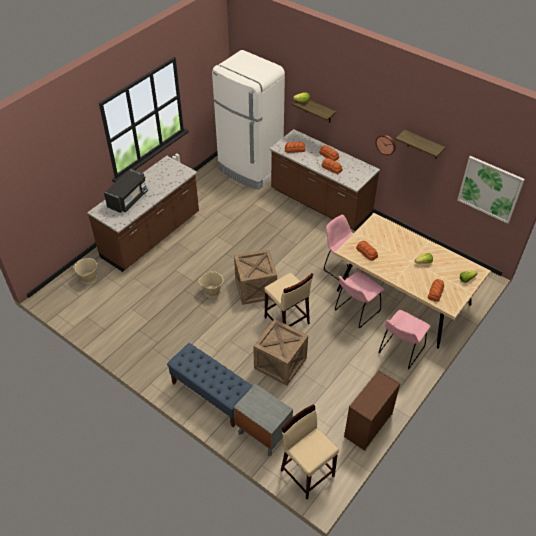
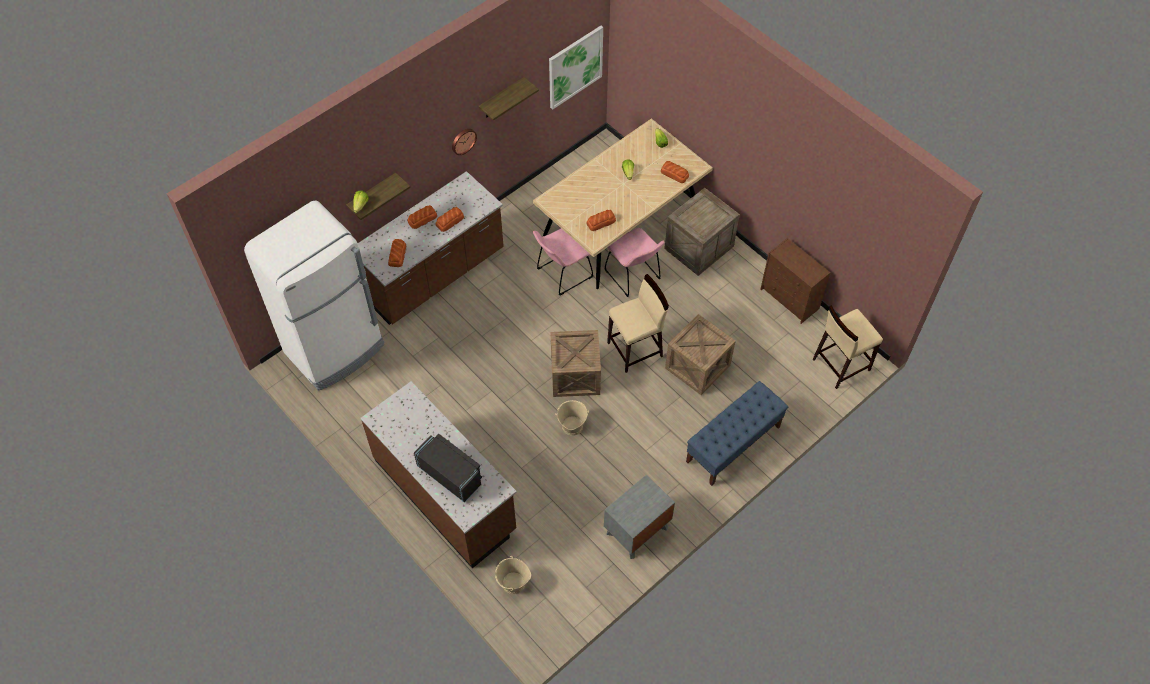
camera: 80 degrees left, 10 degrees up
grey nightstand [234,384,293,456] -> grey nightstand moved to [604,475,675,559]
pink chair [378,310,431,370] -> crate [665,188,740,276]

